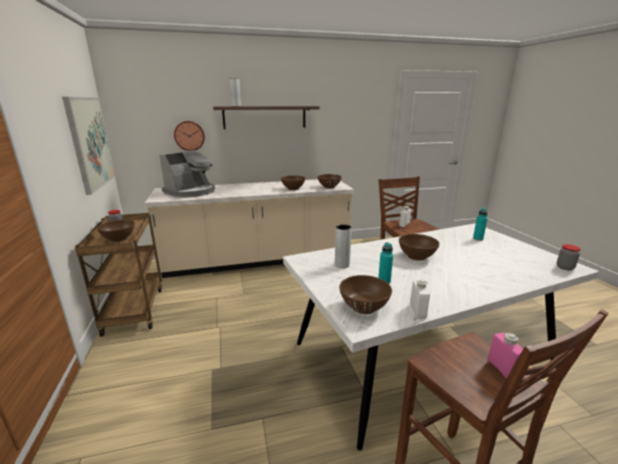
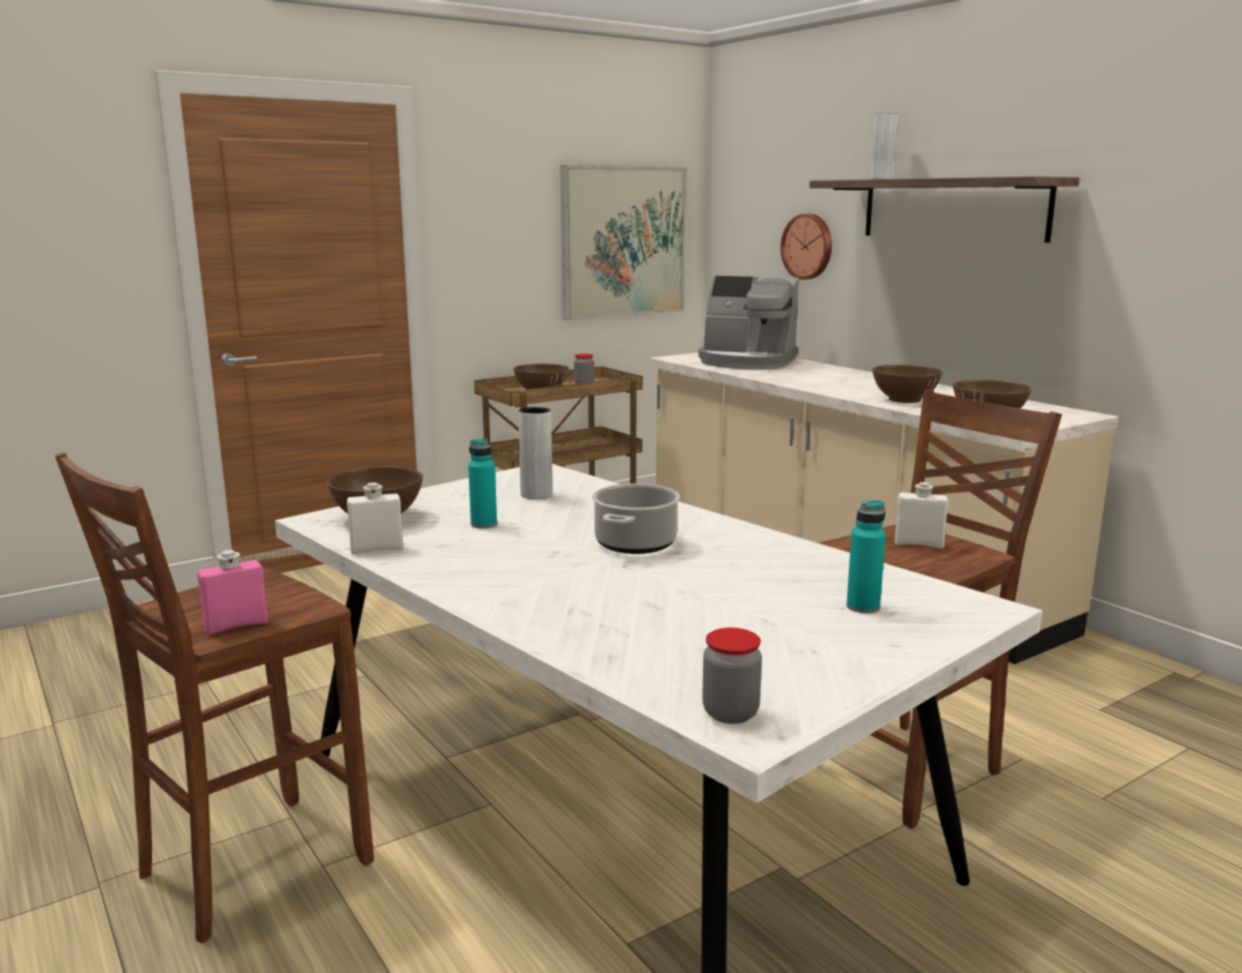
camera: 70 degrees right, 5 degrees down
brown bowl [399,234,440,261] -> cooking pot [592,483,680,554]

